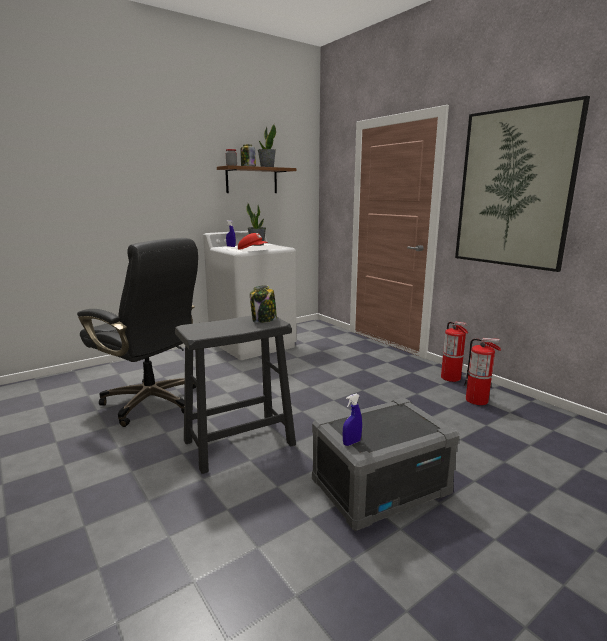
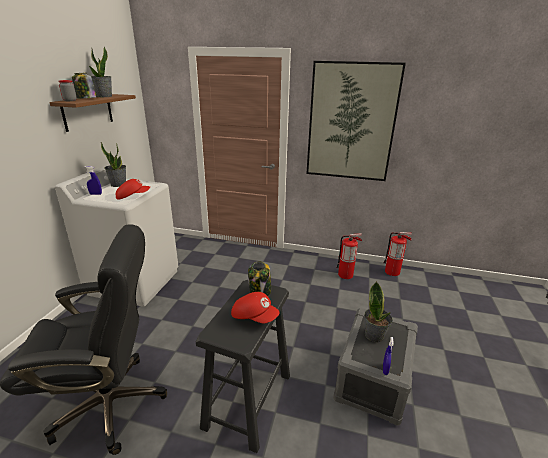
camera: 40 degrees left, 10 degrees up
fire extinguisher [441,322,468,382] -> fire extinguisher moved to [383,232,412,276]
none -> red cap [231,292,280,323]
none -> potted plant [364,281,393,342]

